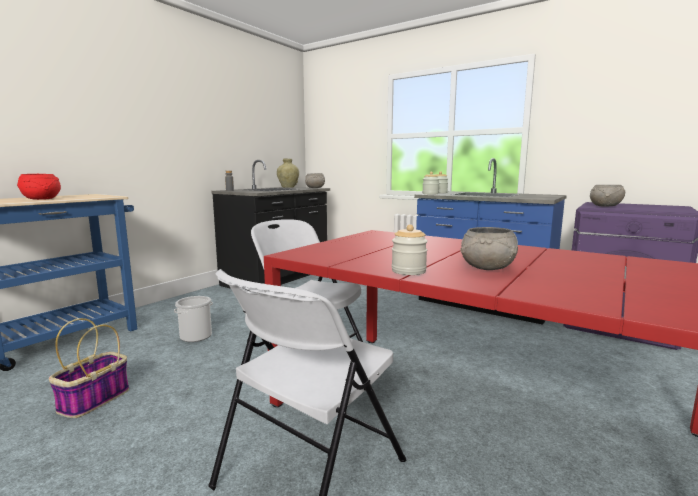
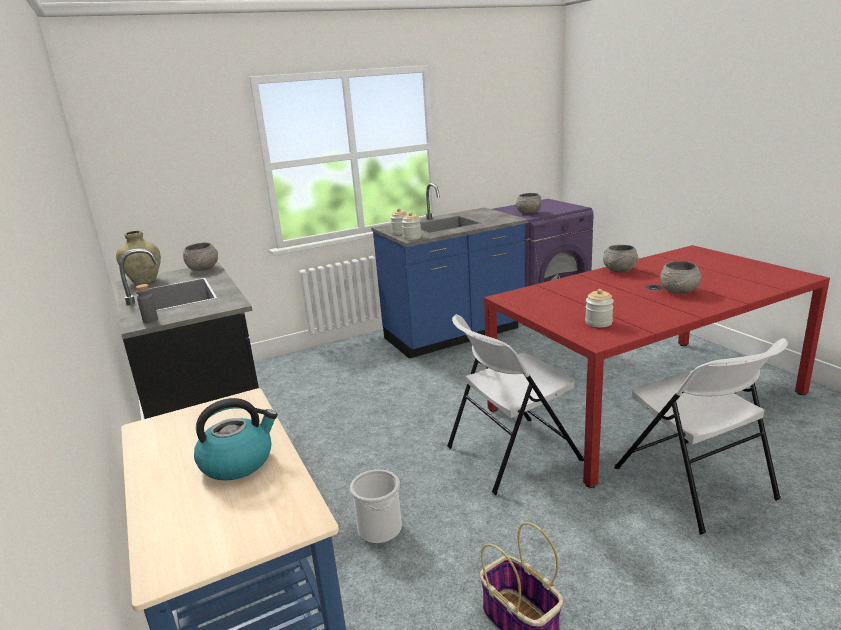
camera: 60 degrees left, 10 degrees up
red bowl [17,174,61,200] -> kettle [194,398,278,481]
jar [392,225,428,275] -> jar moved to [585,289,614,327]
none -> grey bowl [603,245,639,273]

